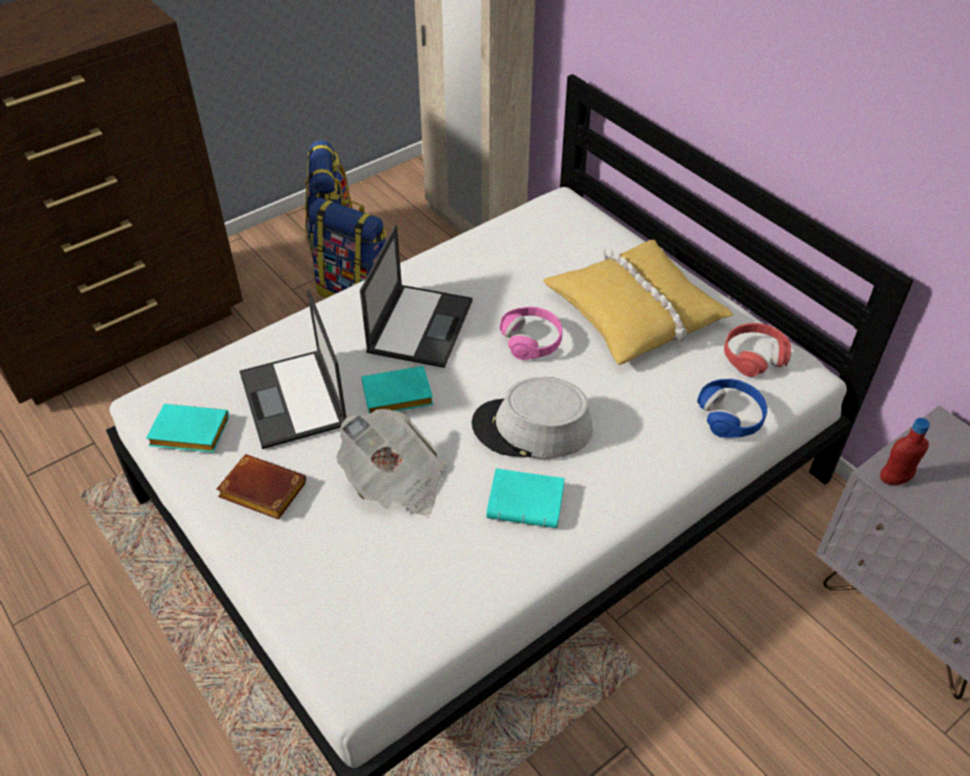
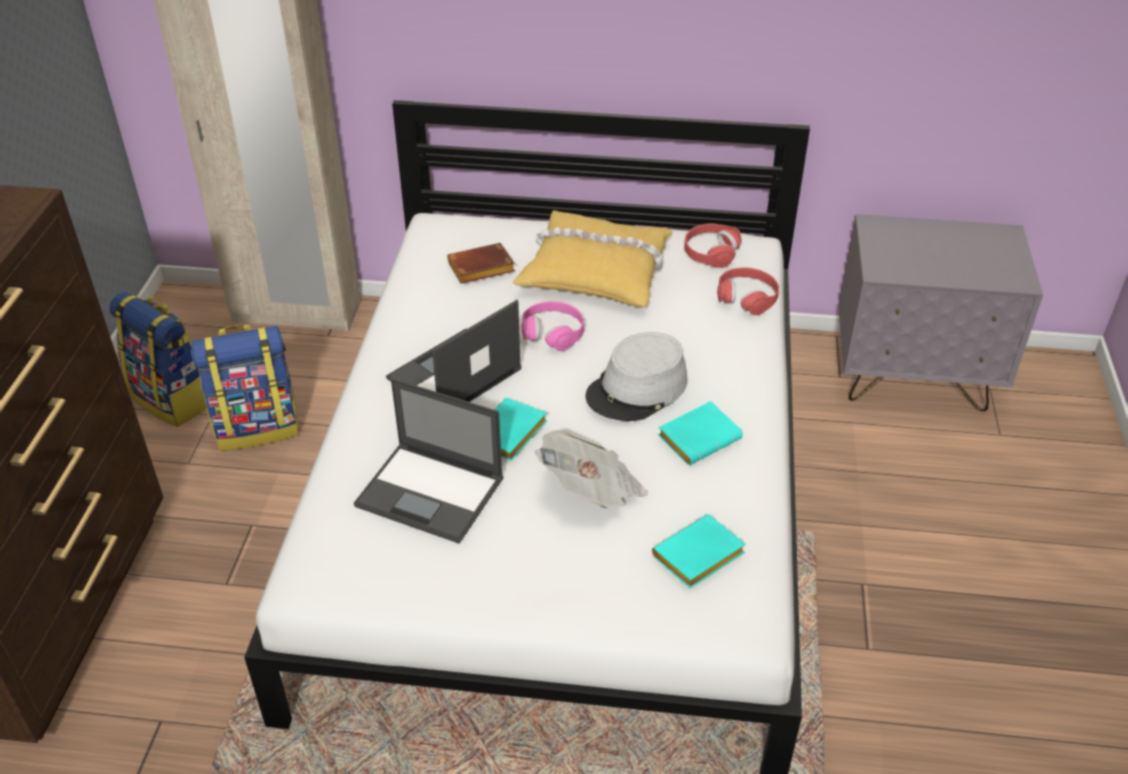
camera: 45 degrees left, 5 degrees down
turquoise book [146,404,229,453] -> turquoise book moved to [652,514,746,589]
brown book [216,454,306,520] -> brown book moved to [447,243,515,284]
laptop [360,225,472,368] -> laptop turned 105 degrees counterclockwise [386,300,521,402]
blue headphones [697,379,767,438] -> red headphones [717,267,779,315]
red bottle [880,418,930,485] -> none

